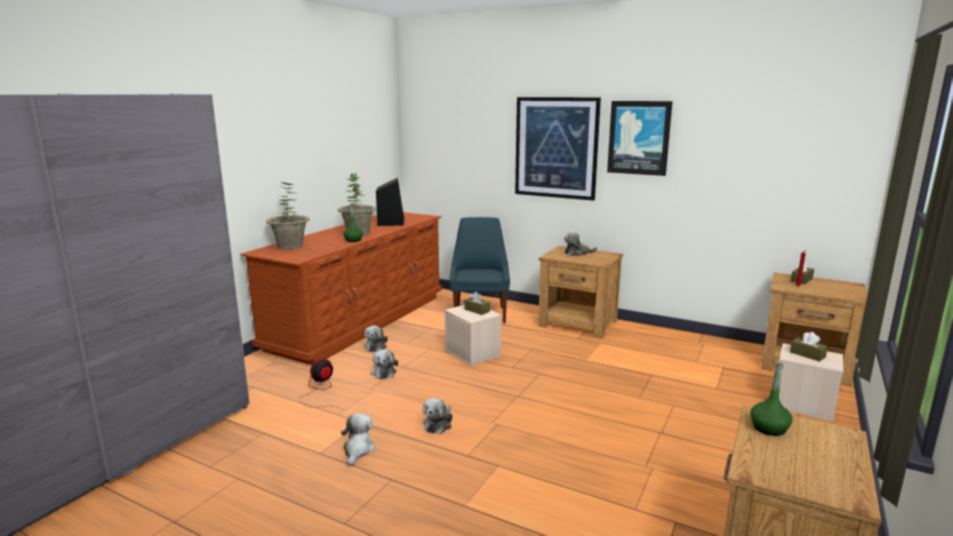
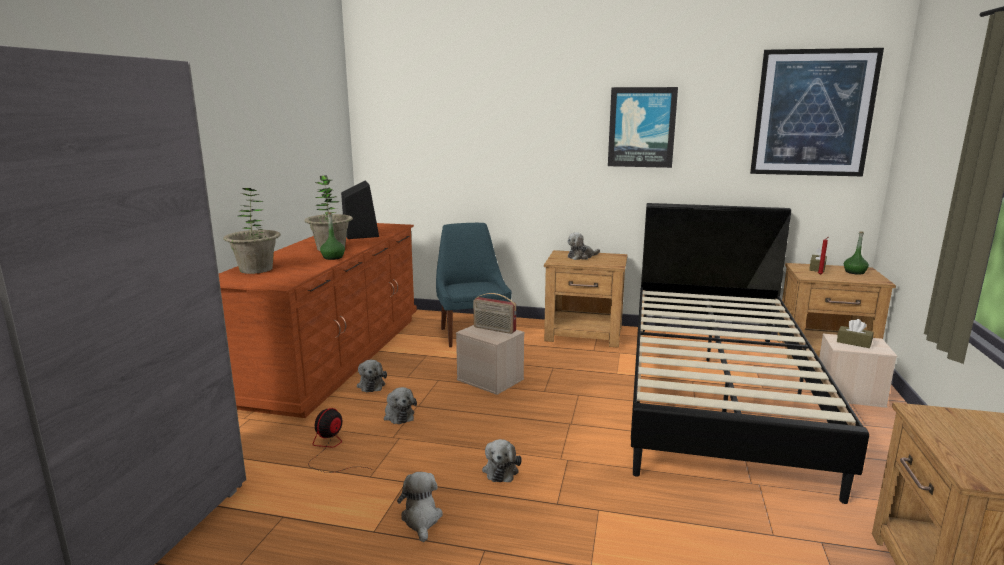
camera: 15 degrees left, 0 degrees up
brown tissue box [464,292,490,315] -> radio [473,293,516,334]
picture [515,97,601,201] -> picture moved to [750,48,884,176]
green bottle [750,362,793,436] -> green bottle moved to [844,231,869,275]
none -> black bed [631,203,869,504]

